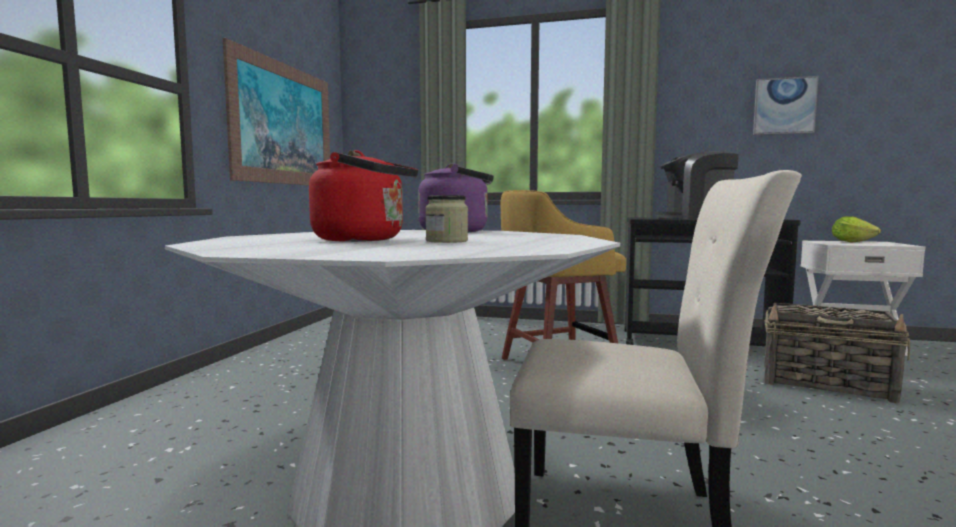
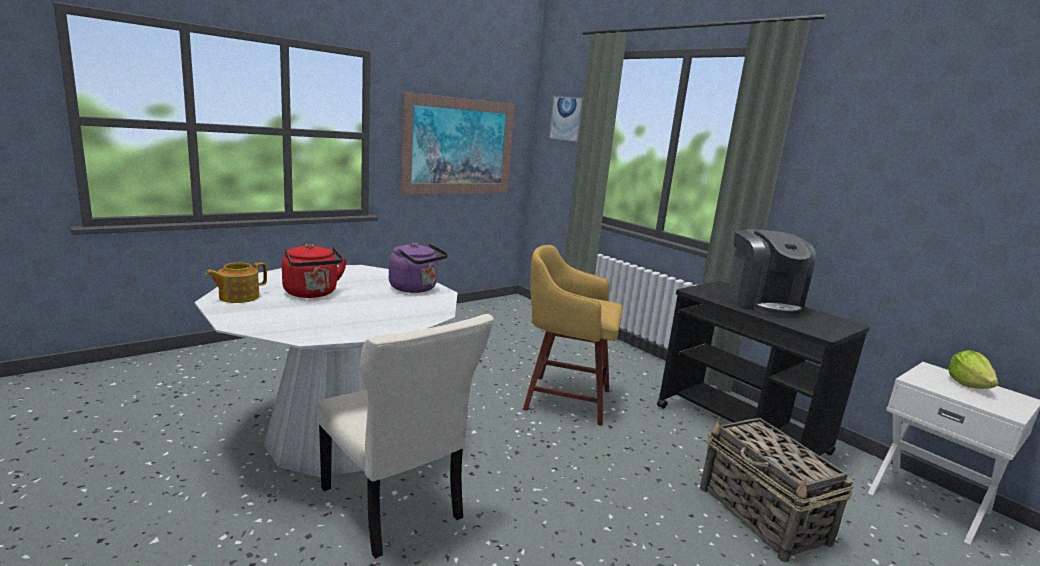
camera: 35 degrees right, 10 degrees up
jar [425,195,468,243] -> none
coffee machine [656,151,739,219] -> coffee machine turned 135 degrees counterclockwise [728,229,816,317]
picture [753,76,819,135] -> picture moved to [549,96,583,142]
none -> teapot [205,262,267,303]

